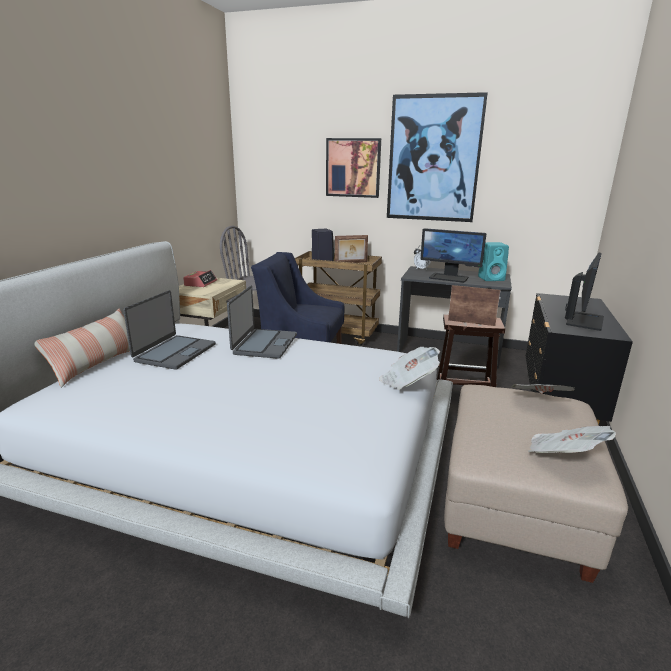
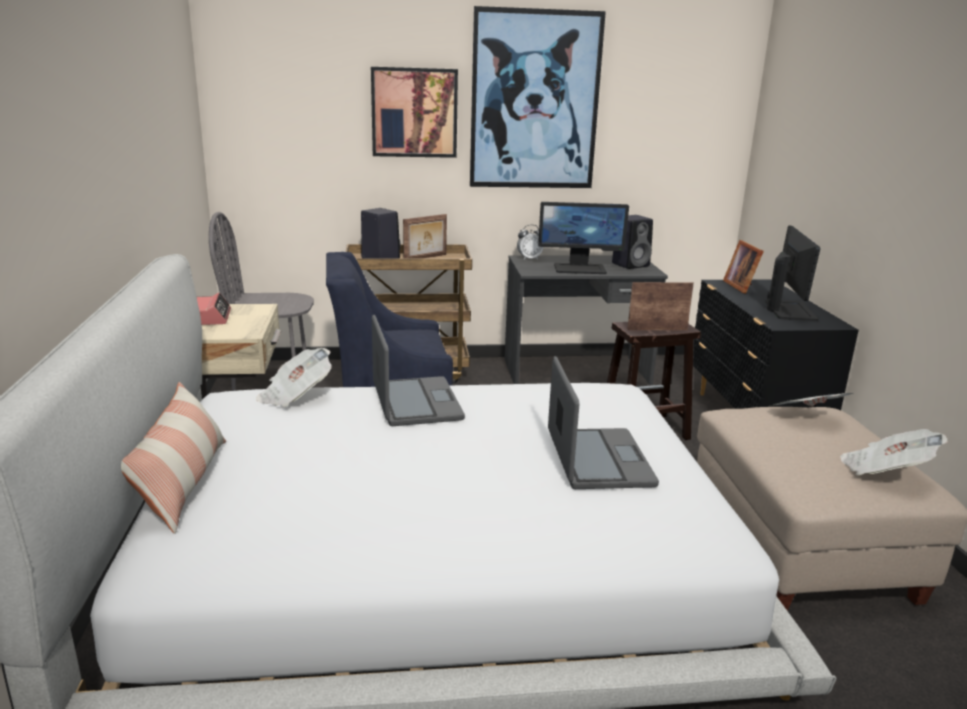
camera: 25 degrees left, 0 degrees up
laptop [123,290,216,370] -> laptop moved to [548,356,659,489]
newspaper [379,347,440,390] -> newspaper moved to [256,348,332,407]
turquoise speaker [478,242,509,281] -> black speaker [612,215,653,269]
none -> picture frame [723,240,764,294]

